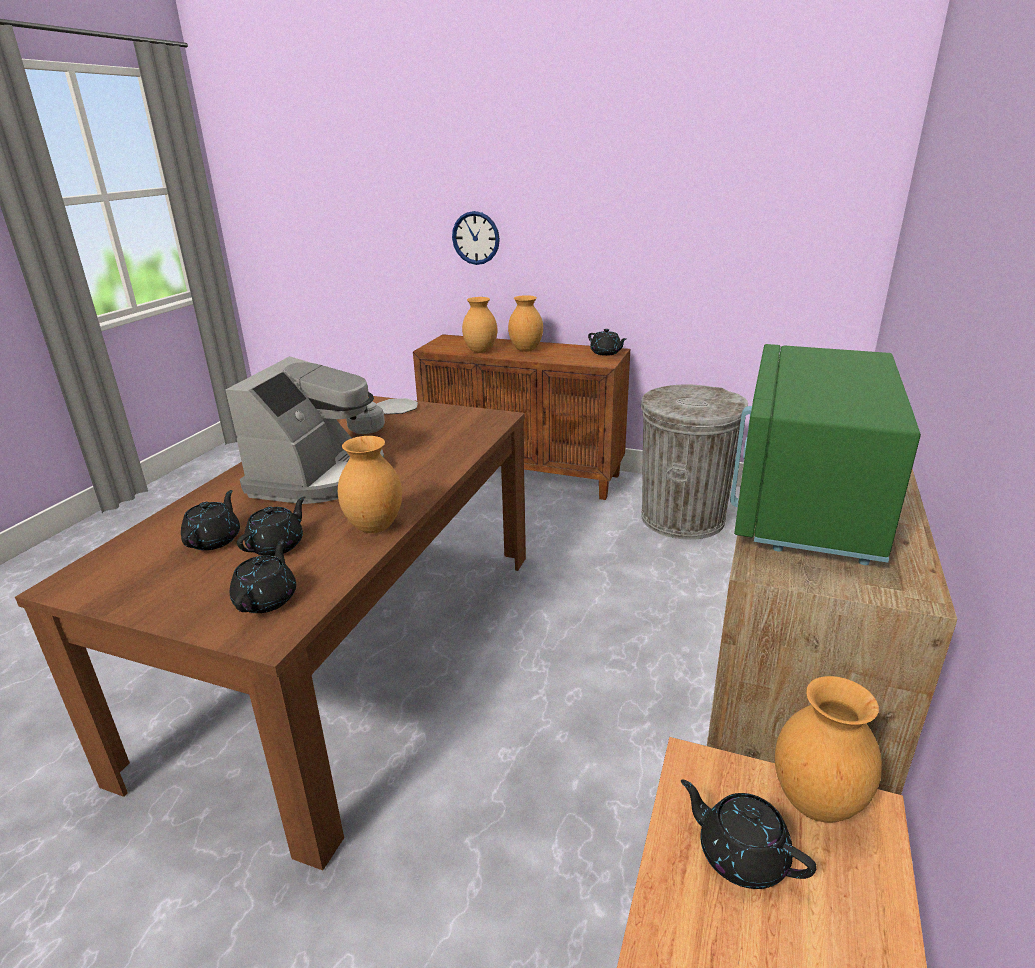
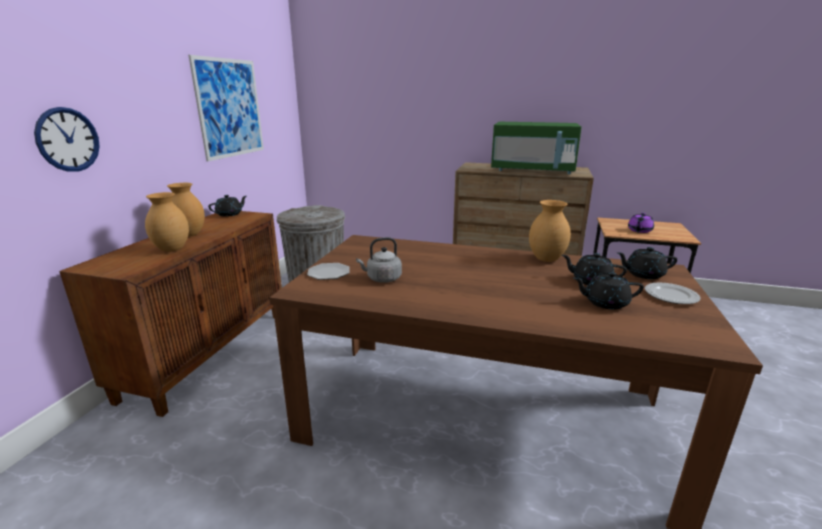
camera: 95 degrees left, 5 degrees down
coffee machine [226,356,384,504] -> none
black teapot [681,779,817,889] -> purple teapot [628,213,654,233]
brown vase [775,676,882,823] -> none
none -> picture [188,55,264,161]
none -> plate [645,283,701,304]

